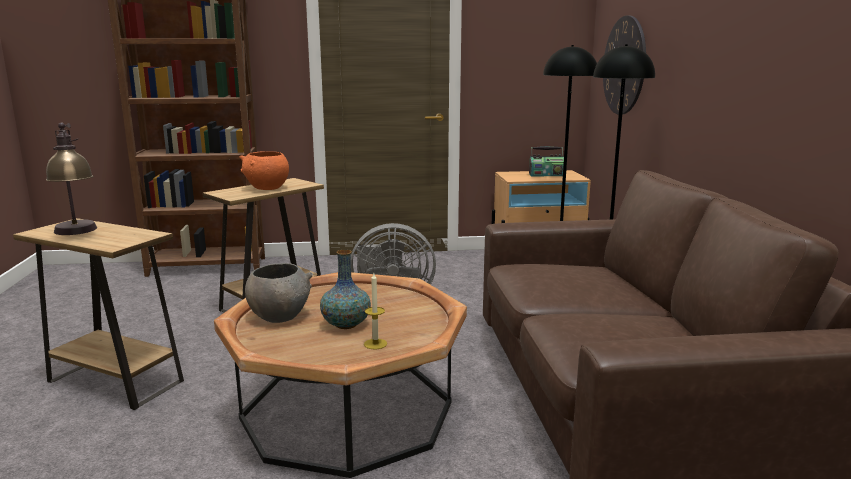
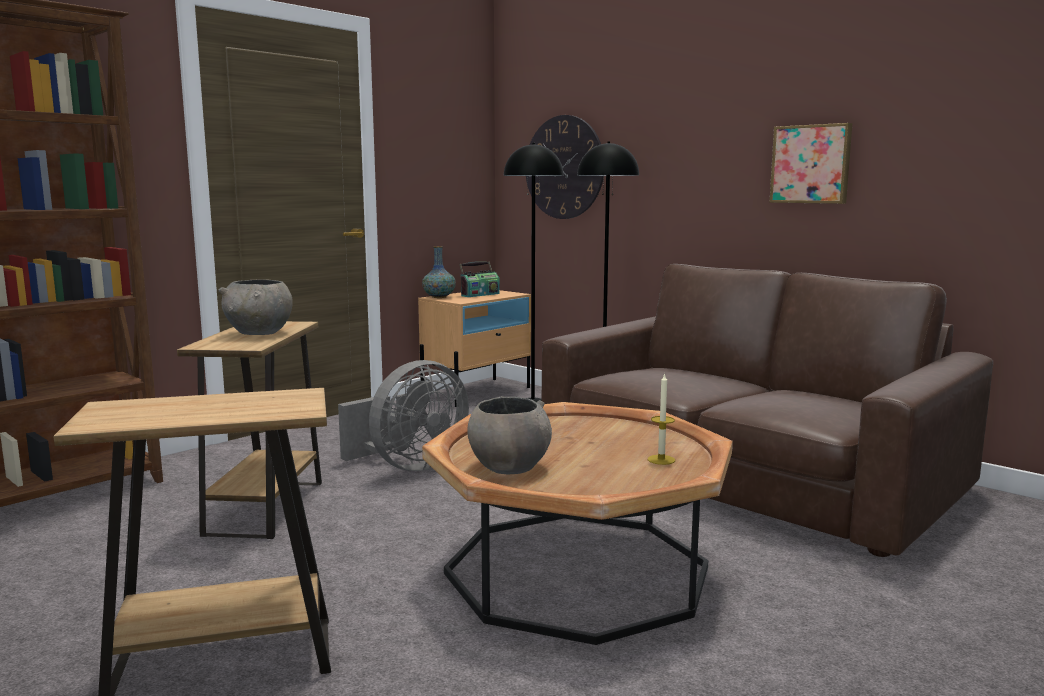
camera: 40 degrees left, 5 degrees down
table lamp [46,123,97,235] -> none
orange bowl [239,151,289,190] -> grey bowl [218,279,293,335]
vase [320,250,371,329] -> vase moved to [422,246,456,298]
none -> picture [769,123,852,204]

